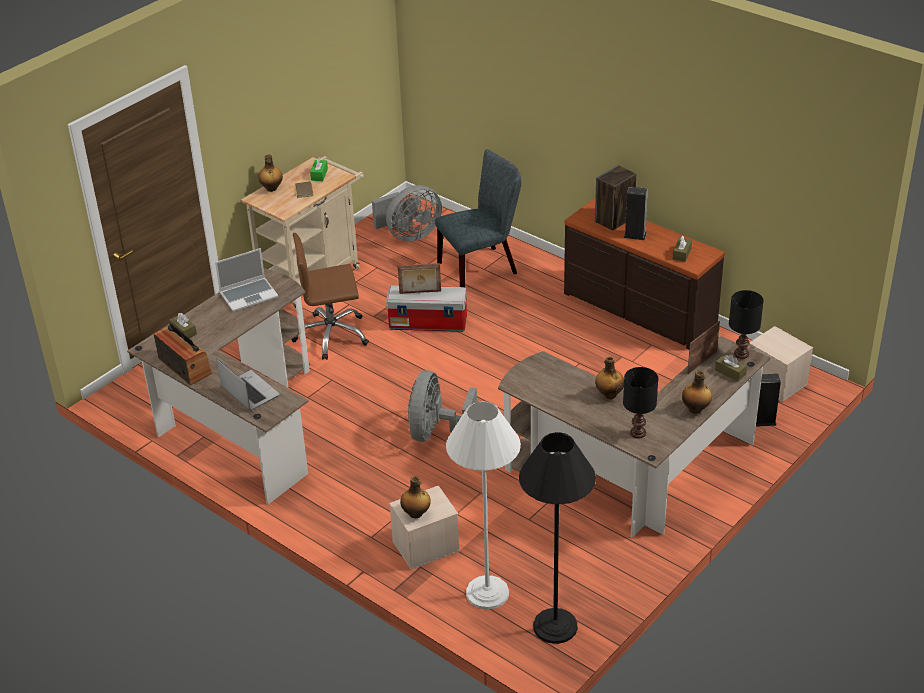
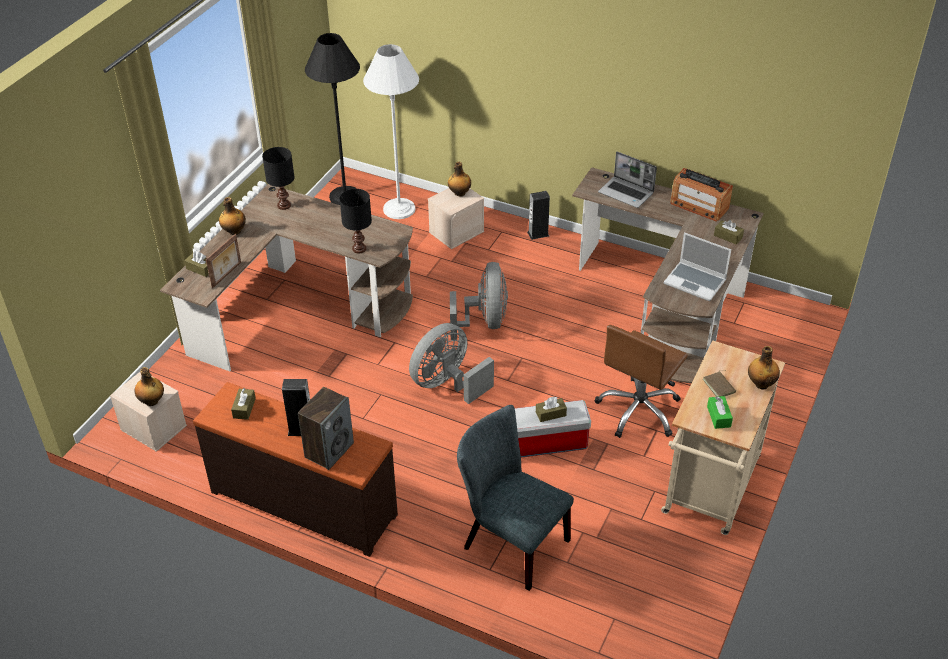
camera: 165 degrees right, 5 degrees up
laptop [215,248,279,312] -> laptop turned 105 degrees counterclockwise [664,232,731,301]
brown office chair [291,233,369,360] -> brown office chair turned 150 degrees clockwise [595,325,688,438]
grey fan [372,185,442,242] -> grey fan moved to [409,323,494,404]
picture frame [398,263,441,294] -> brown tissue box [536,397,567,422]
grey chair [435,149,521,287] -> grey chair turned 75 degrees clockwise [457,405,574,591]
bottle [595,356,624,399] -> bottle moved to [135,367,164,406]
black table lamp [729,290,764,359] -> black table lamp moved to [339,189,372,253]
speaker [756,374,781,427] -> speaker moved to [527,191,550,240]

